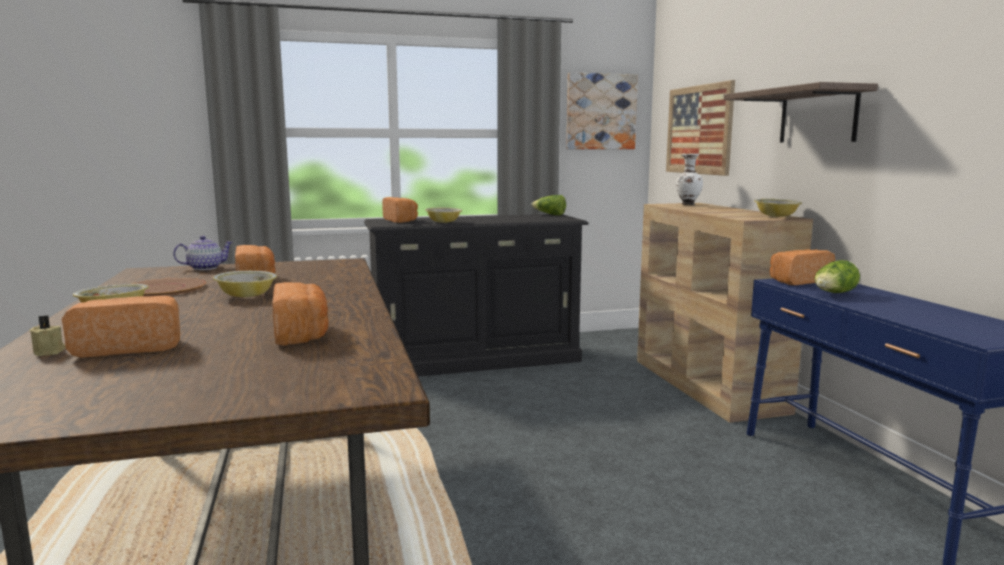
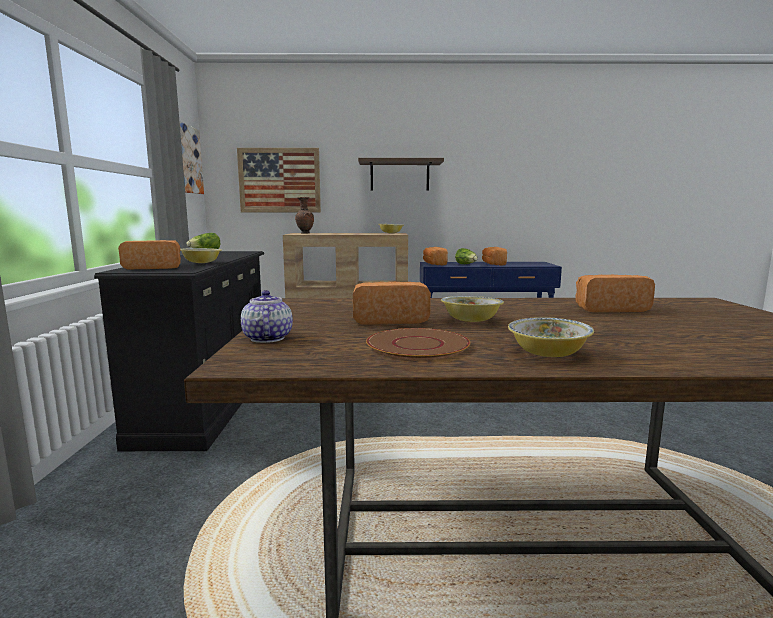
camera: 75 degrees left, 0 degrees up
beige candle [29,315,66,356] -> none
bread [62,296,180,358] -> bread moved to [482,247,507,266]
white vase [676,154,703,205] -> brown vase [295,197,314,234]

